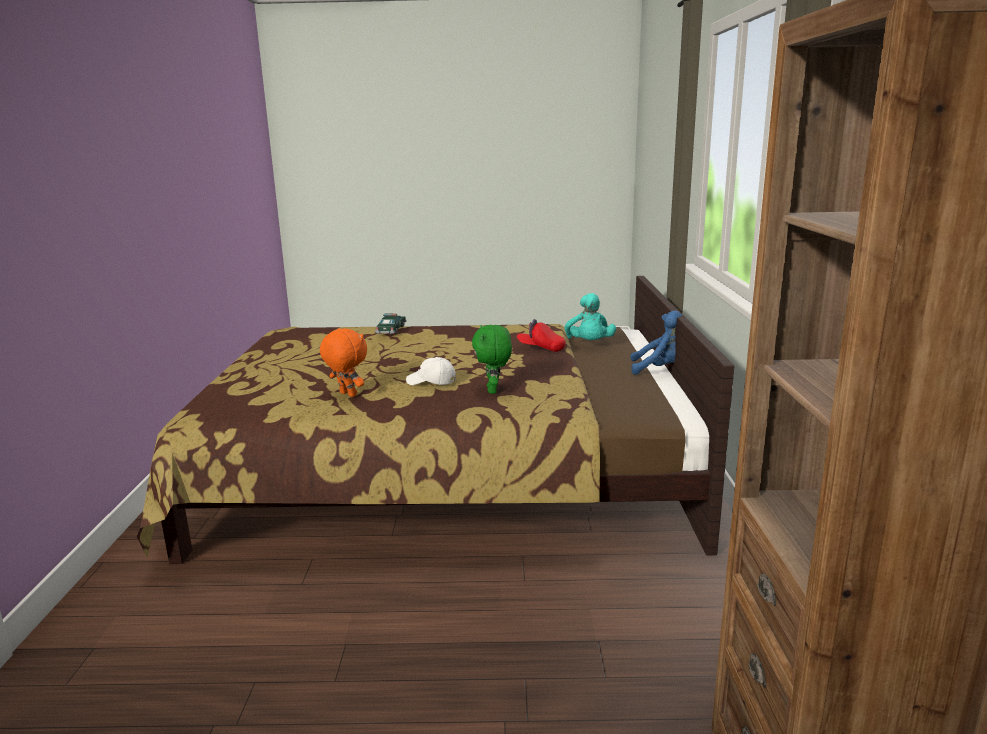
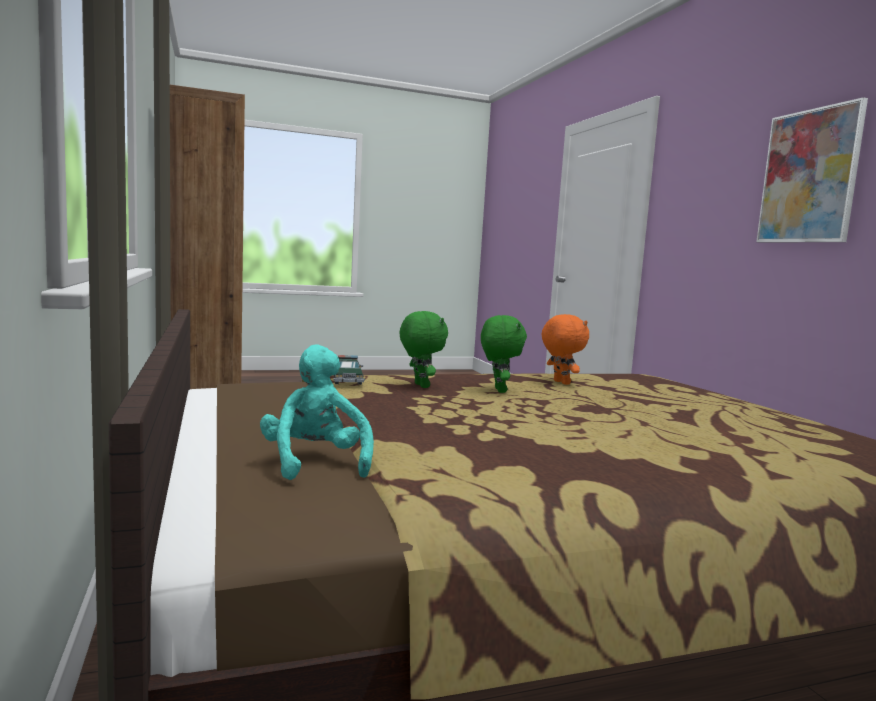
camera: 160 degrees right, 10 degrees down
orange plush toy [320,328,367,397] -> orange plush toy turned 135 degrees counterclockwise [541,314,589,385]
toy car [375,313,407,335] -> toy car moved to [333,355,365,385]
white cap [406,357,456,385] -> green plush toy [481,315,527,393]
red cap [517,319,566,352] -> none
blue plush toy [630,310,683,375] -> none
none -> picture [756,97,868,243]

